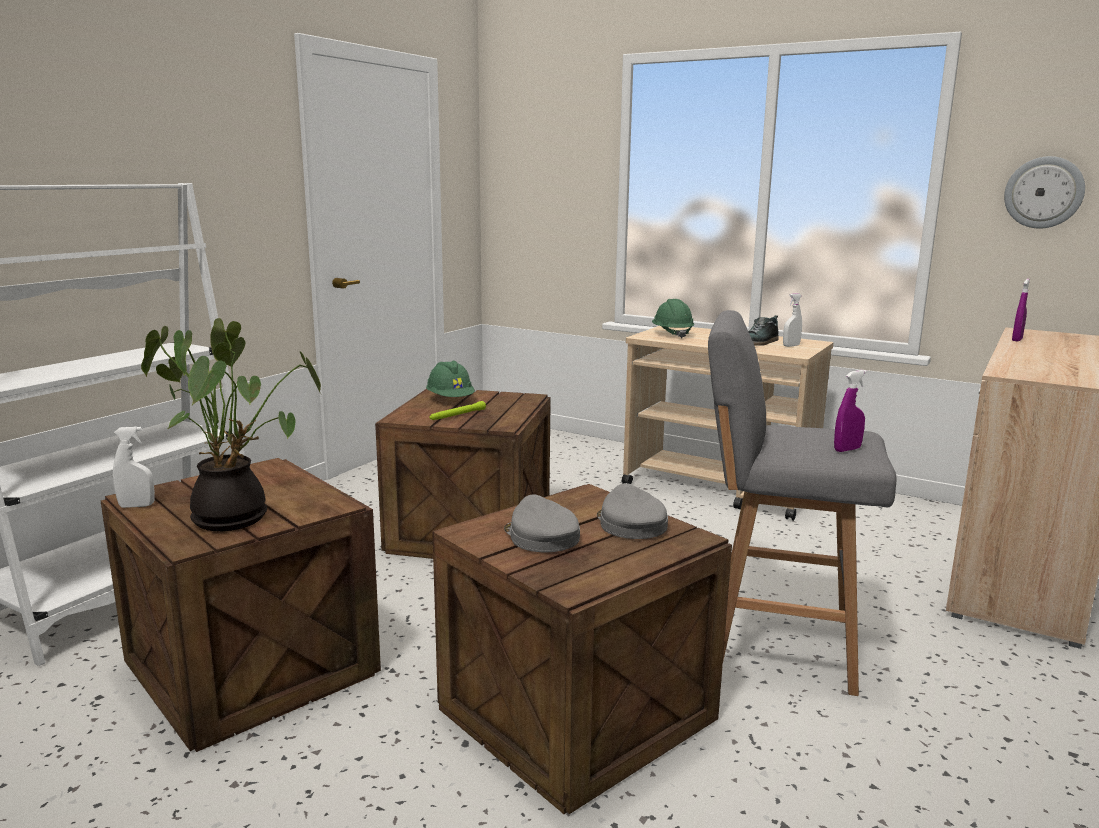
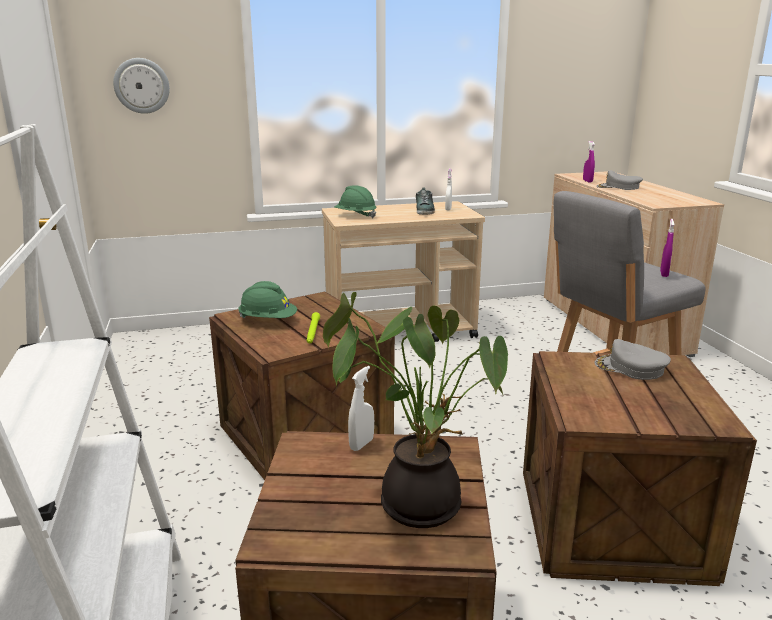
camera: 45 degrees left, 5 degrees up
white spray bottle [113,426,155,508] -> white spray bottle moved to [348,366,374,451]
grey cap [504,494,580,552] -> grey cap moved to [596,170,643,190]
wall clock [1004,156,1085,229] -> wall clock moved to [113,58,170,114]

